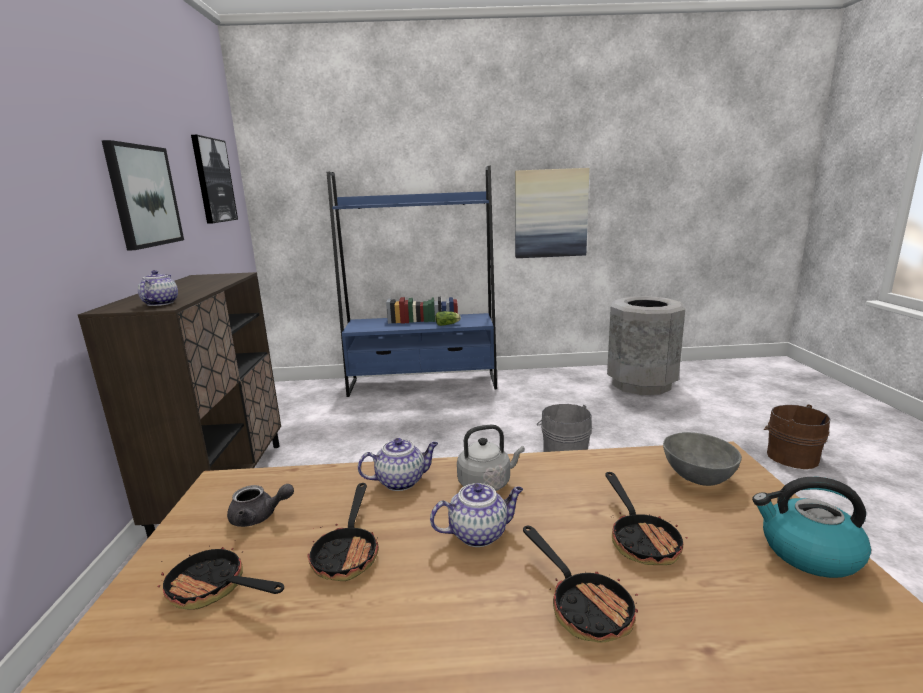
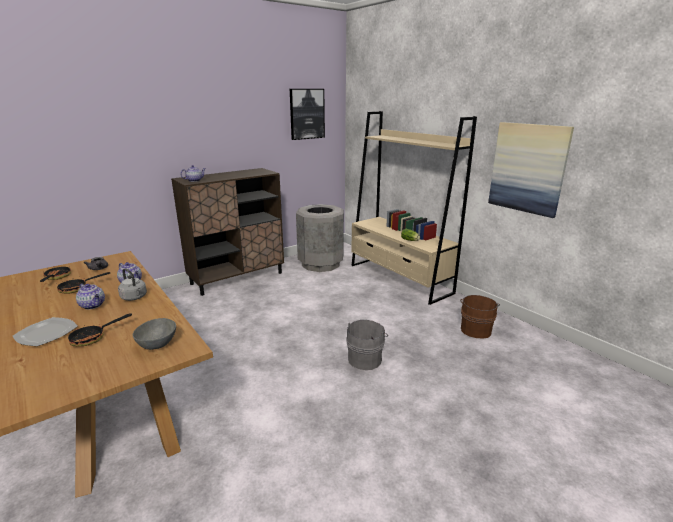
camera: 55 degrees right, 5 degrees up
picture [101,140,184,251] -> none
blue bookcase [327,166,497,397] -> beige bookcase [351,111,477,305]
frying pan [523,526,638,643] -> plate [13,317,78,346]
grey trash can [607,296,685,395] -> grey trash can moved to [296,204,344,272]
kettle [752,477,871,578] -> none
brown bucket [764,404,831,469] -> brown bucket moved to [460,295,500,339]

